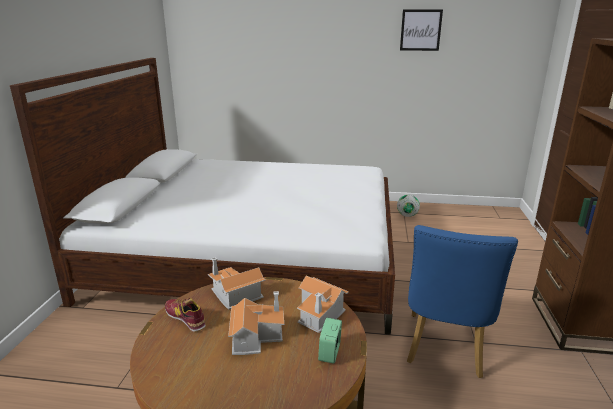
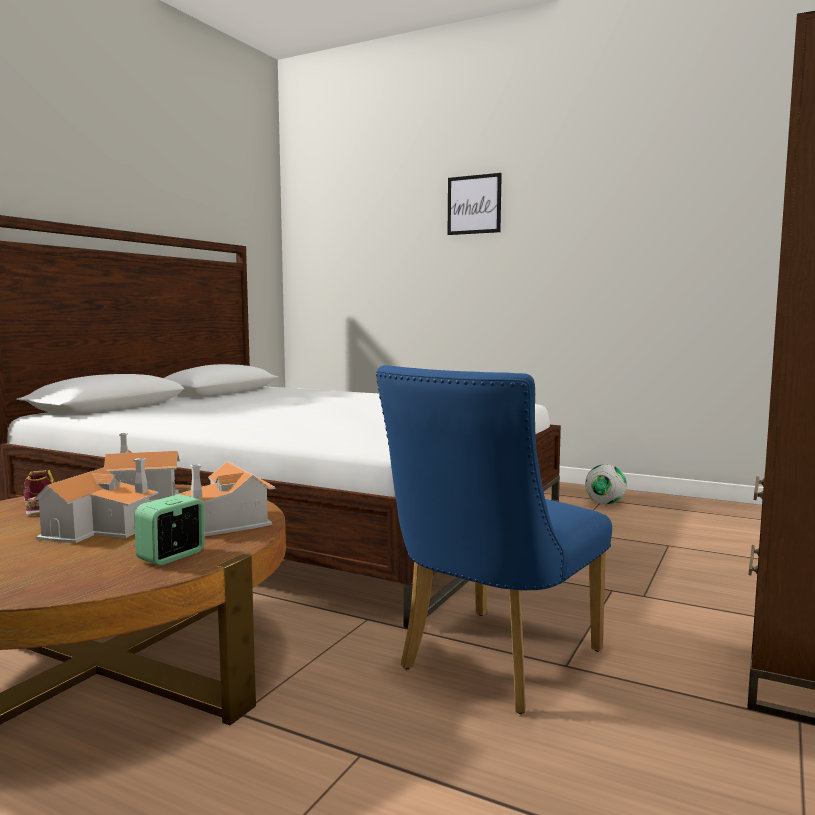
camera: 20 degrees right, 15 degrees down
picture [400,9,443,51] -> picture moved to [448,173,502,235]

